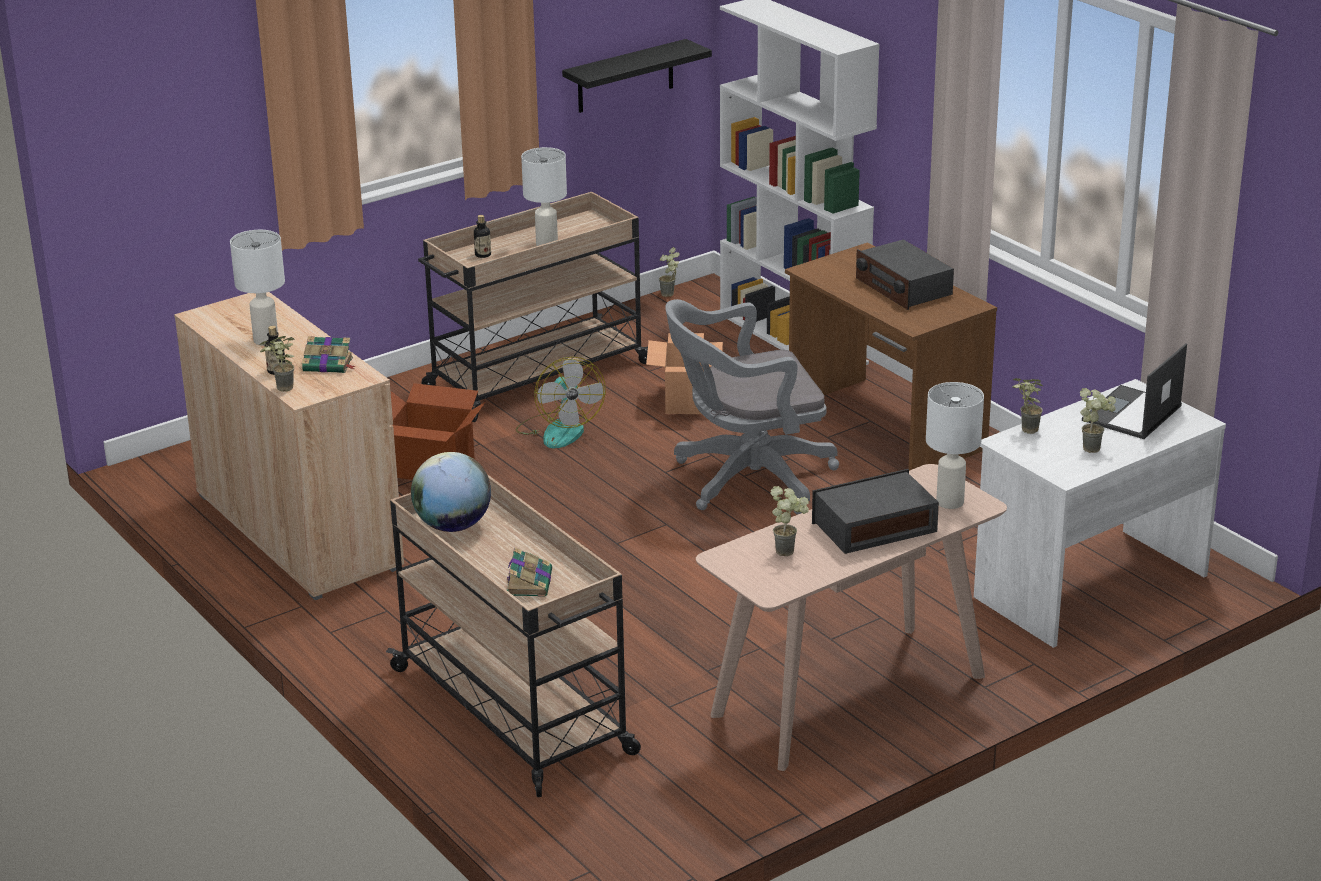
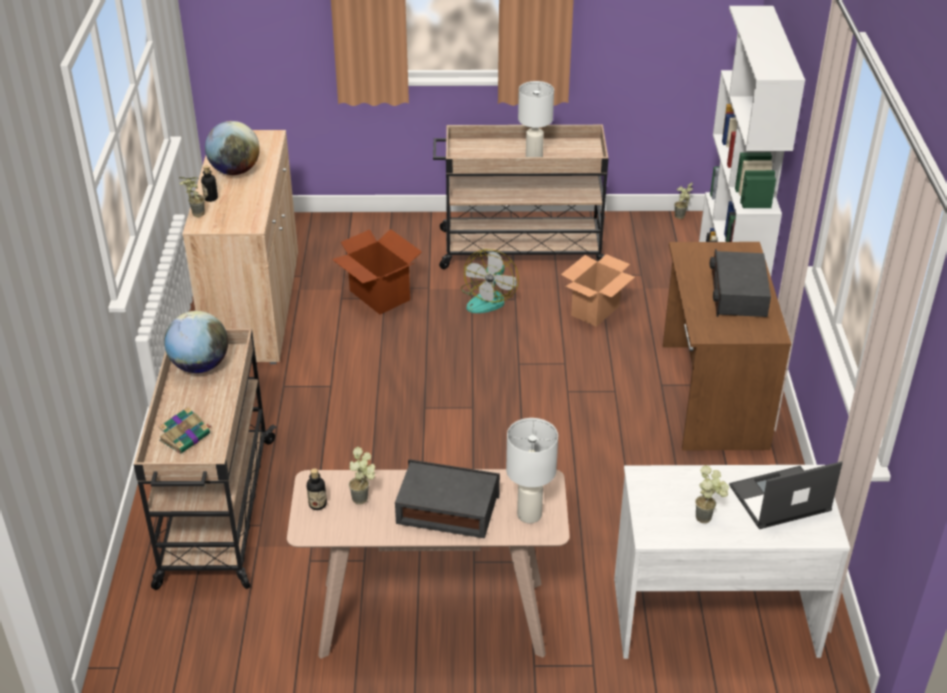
camera: 35 degrees right, 10 degrees up
white table lamp [230,230,285,346] -> globe [205,121,260,175]
book [302,336,355,373] -> none
bottle [474,215,491,258] -> bottle moved to [307,468,327,510]
black shelf [562,39,712,113] -> none
grey office chair [665,299,839,515] -> none
potted plant [1012,378,1043,434] -> none

